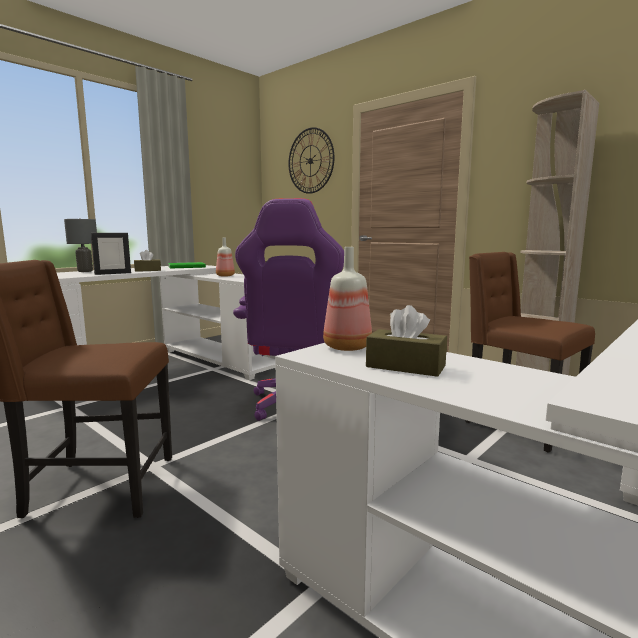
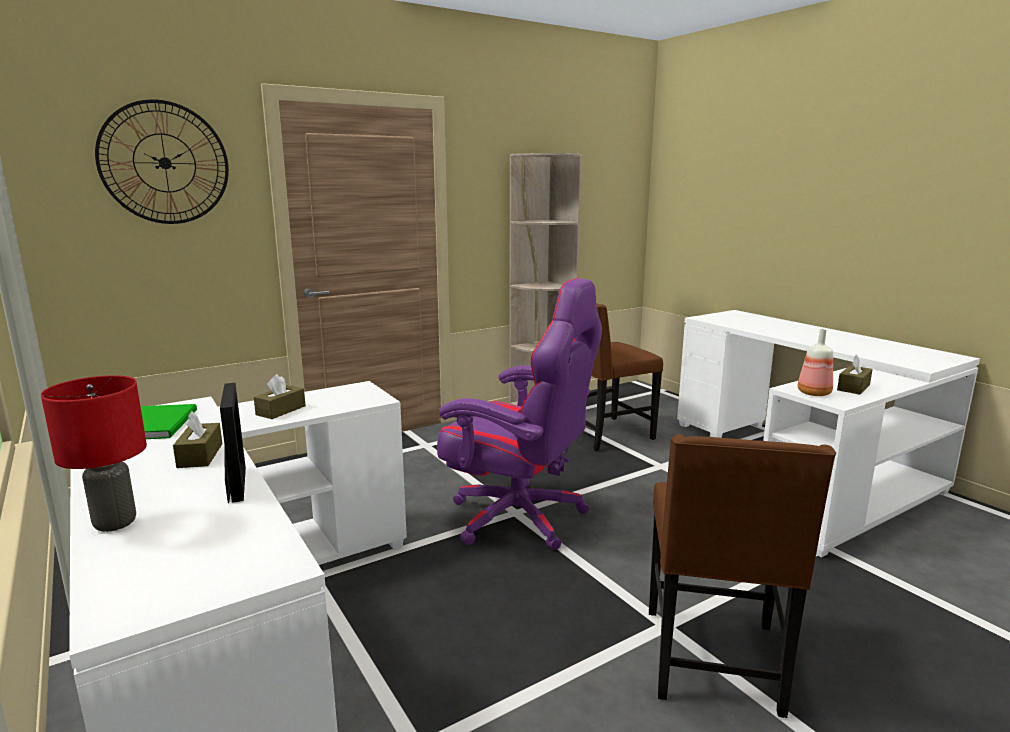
camera: 75 degrees left, 5 degrees up
grey table lamp [64,218,97,272] -> red table lamp [41,375,147,532]
bottle [216,238,235,277] -> brown tissue box [254,374,306,419]

